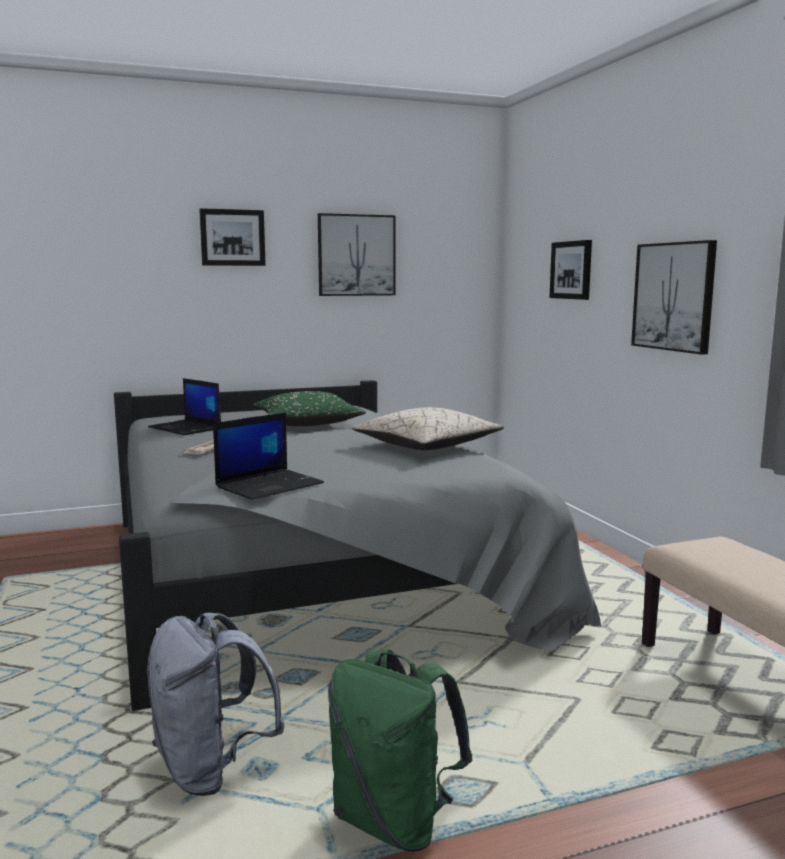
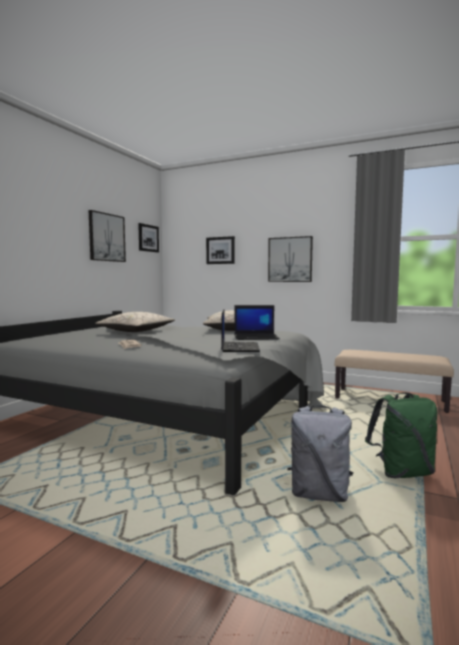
camera: 45 degrees left, 5 degrees down
laptop [148,378,221,435] -> laptop moved to [234,305,280,340]
picture [199,208,266,266] -> picture moved to [138,223,159,253]
green pillow [254,391,366,426] -> beige pillow [95,312,175,332]

